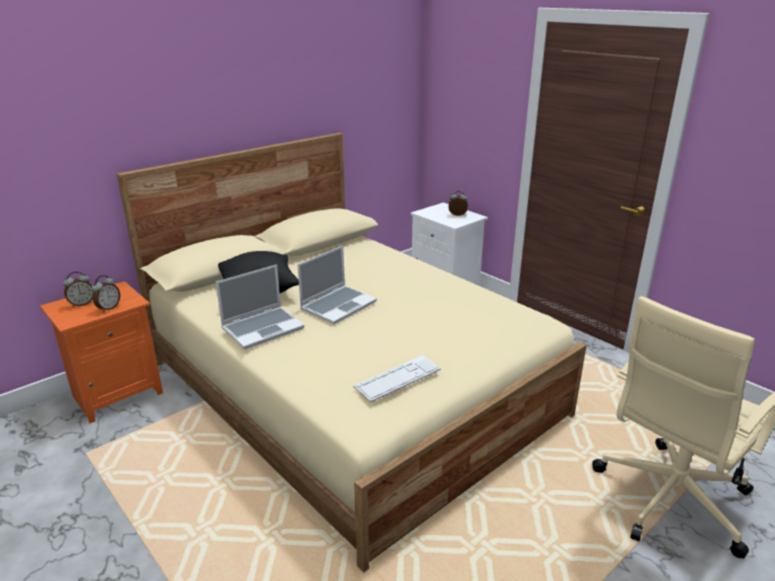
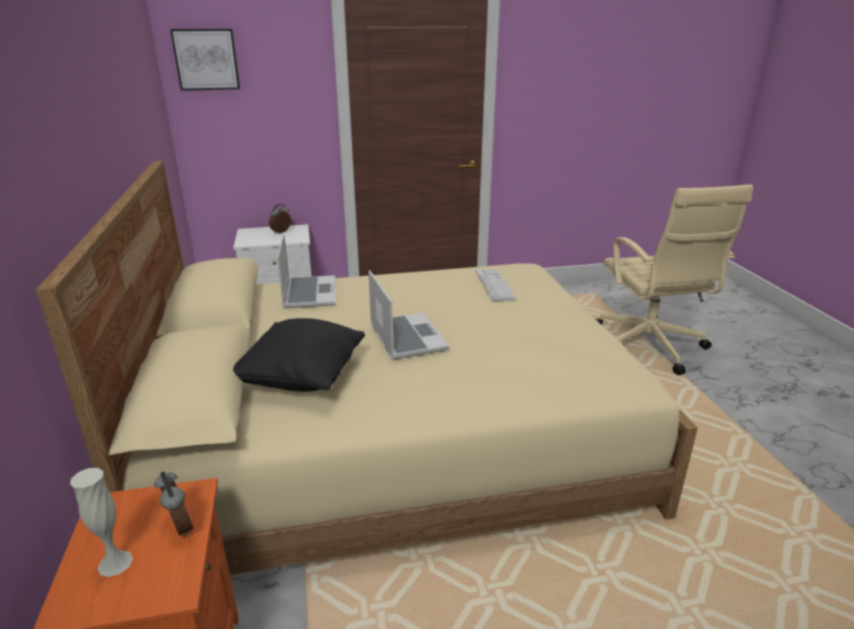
camera: 60 degrees left, 0 degrees up
alarm clock [63,271,93,307] -> white vase [70,468,133,577]
laptop [216,265,304,349] -> laptop moved to [277,234,335,308]
keyboard [353,355,441,403] -> keyboard moved to [476,269,516,301]
none -> picture [170,29,240,91]

